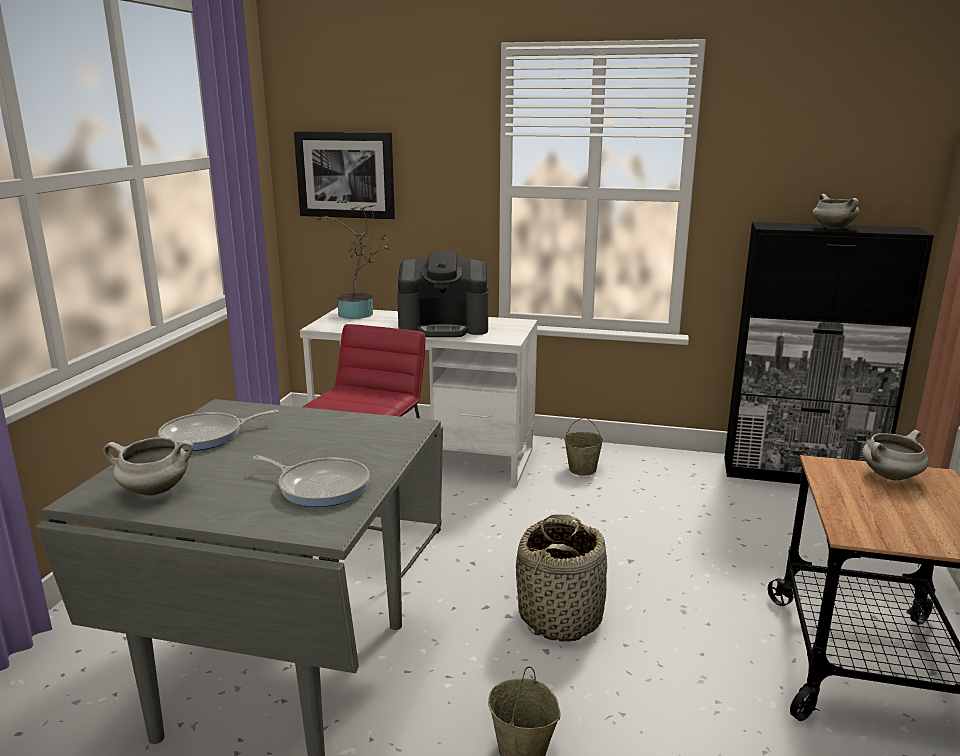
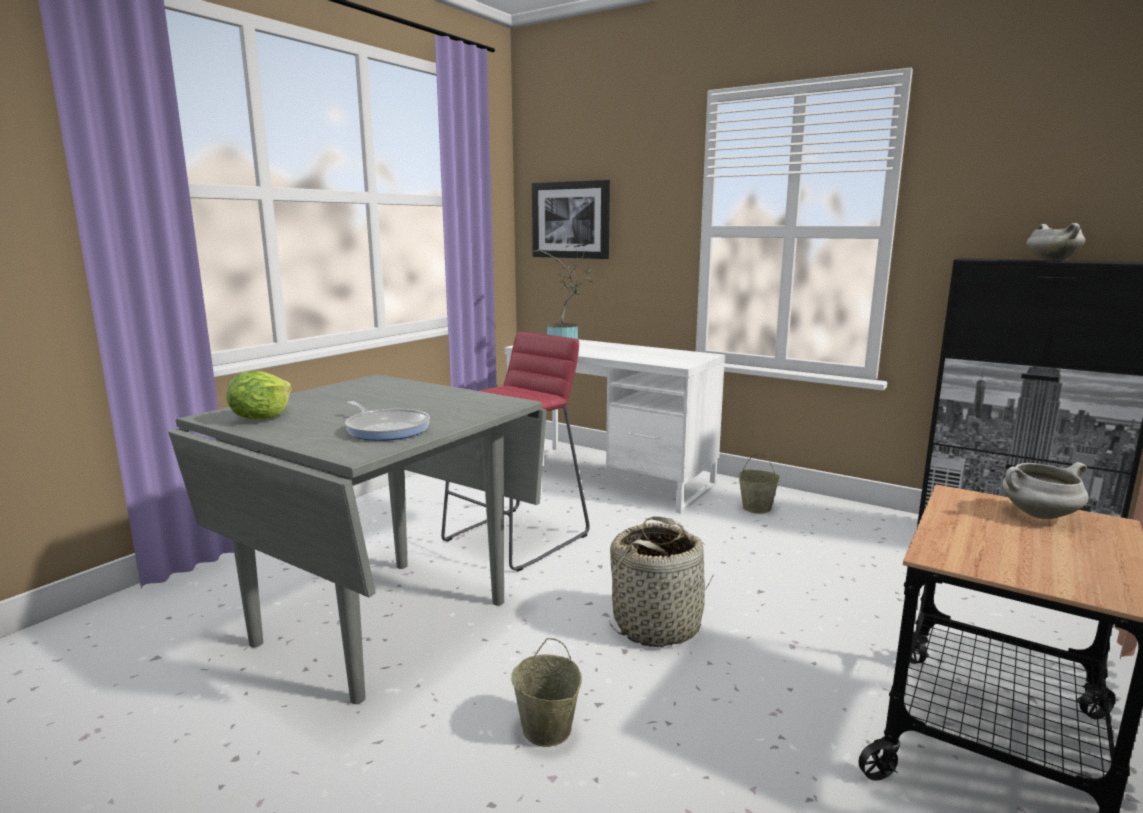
camera: 20 degrees right, 5 degrees down
white cooking pot [103,437,194,496] -> lettuce [226,371,292,419]
frying pan [158,410,278,451] -> none
coffee machine [397,251,488,337] -> none

